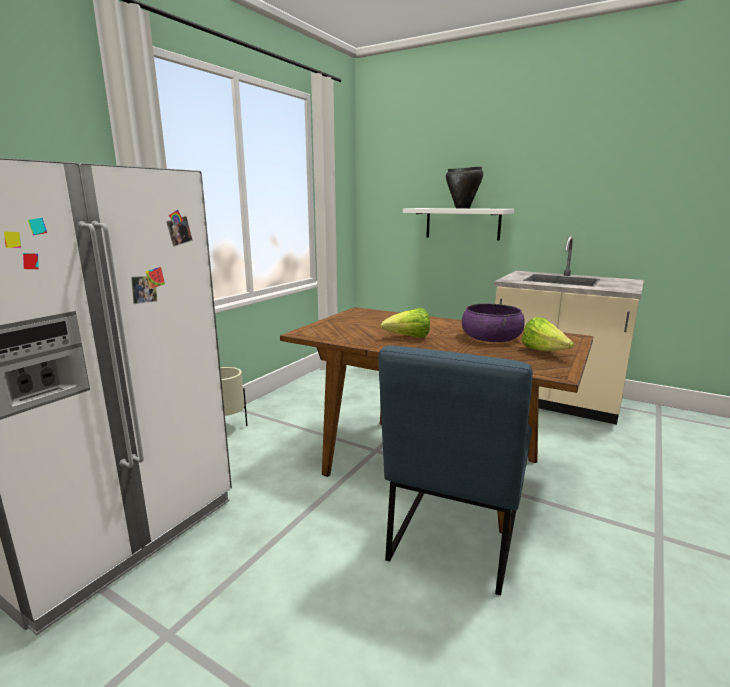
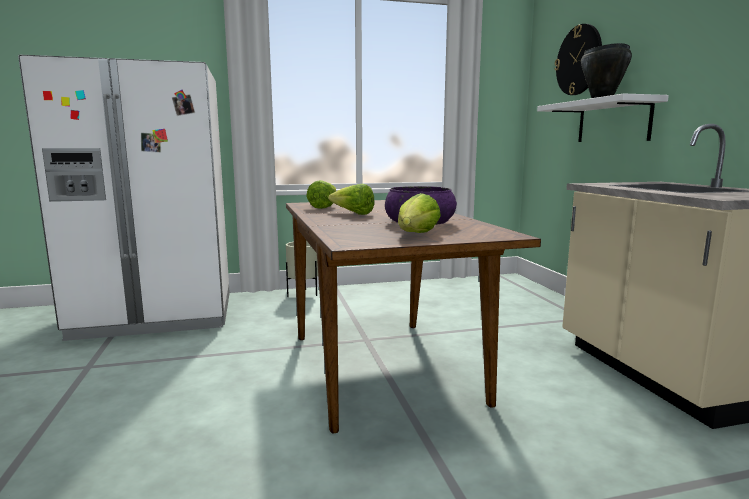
camera: 45 degrees right, 5 degrees down
blue chair [379,346,533,596] -> none
none -> lettuce [306,180,336,209]
none -> wall clock [554,24,602,95]

